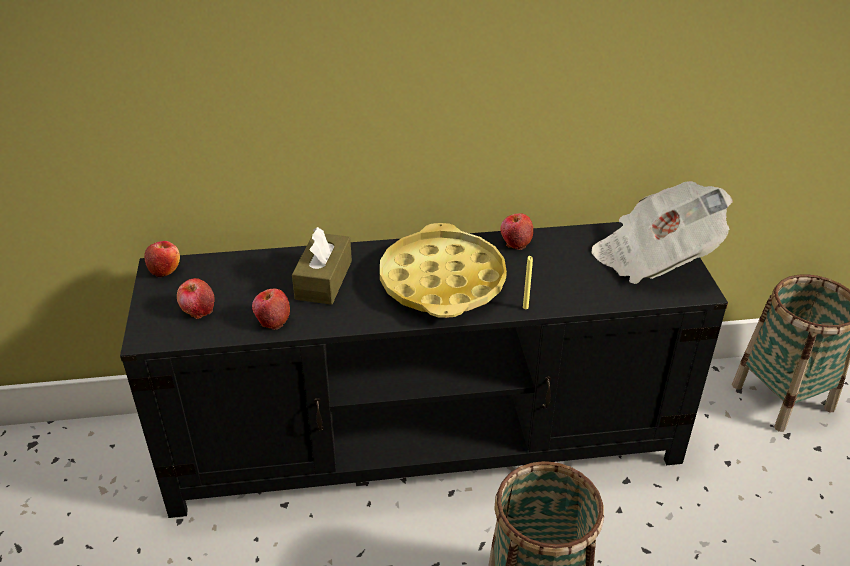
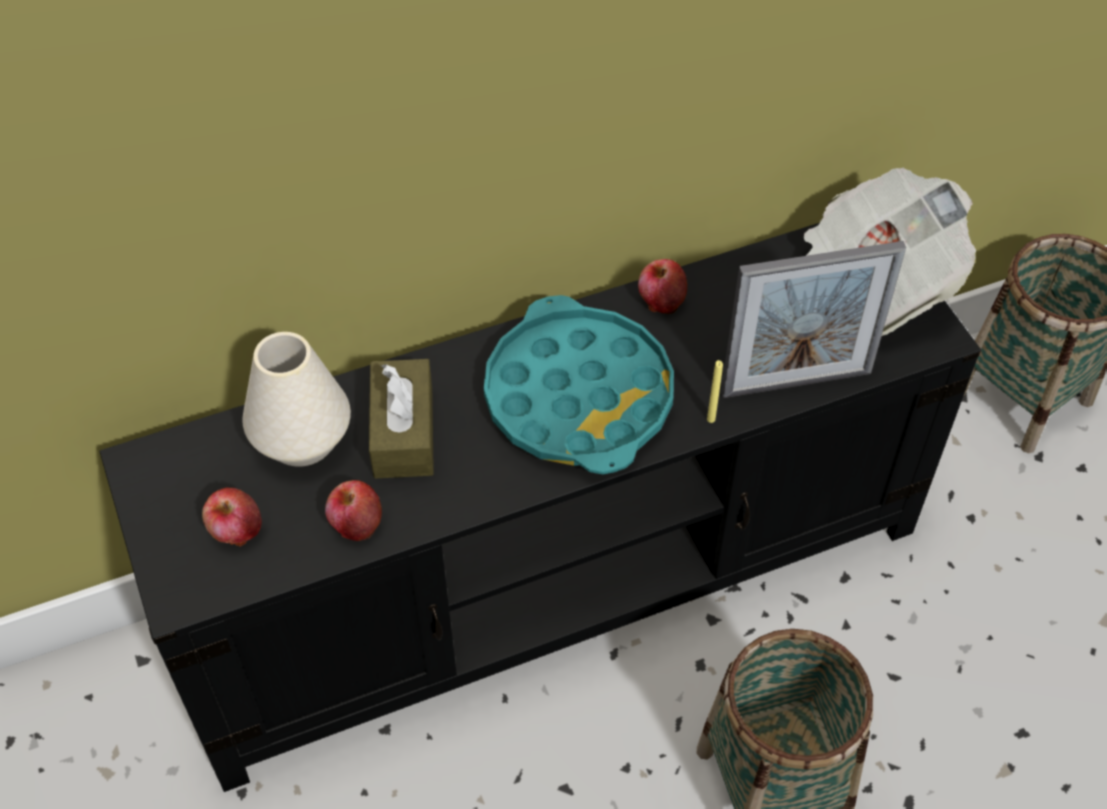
camera: 15 degrees left, 15 degrees up
apple [144,241,180,277] -> none
yellow tray [380,223,507,318] -> turquoise tray [484,295,674,474]
none -> white vase [242,332,351,467]
none -> picture frame [721,241,906,398]

